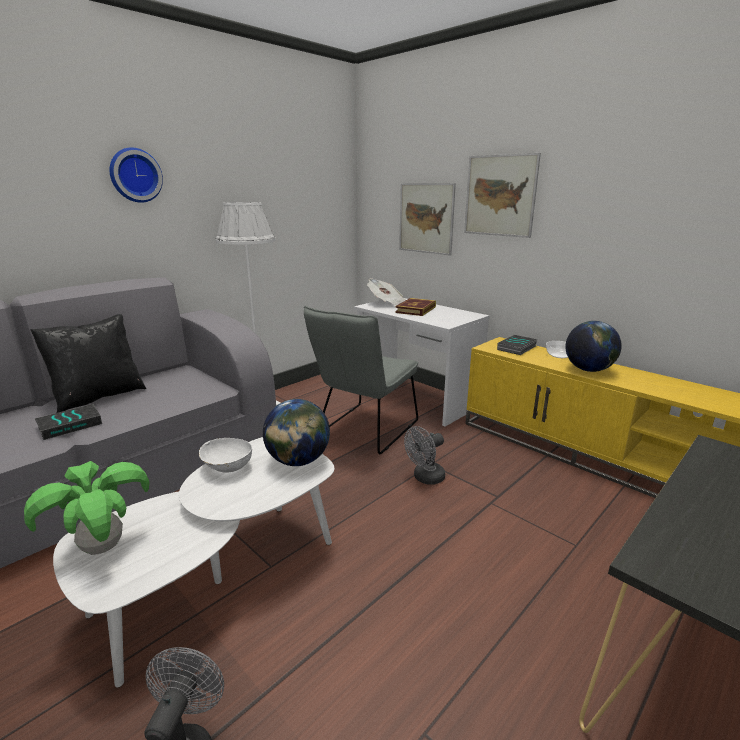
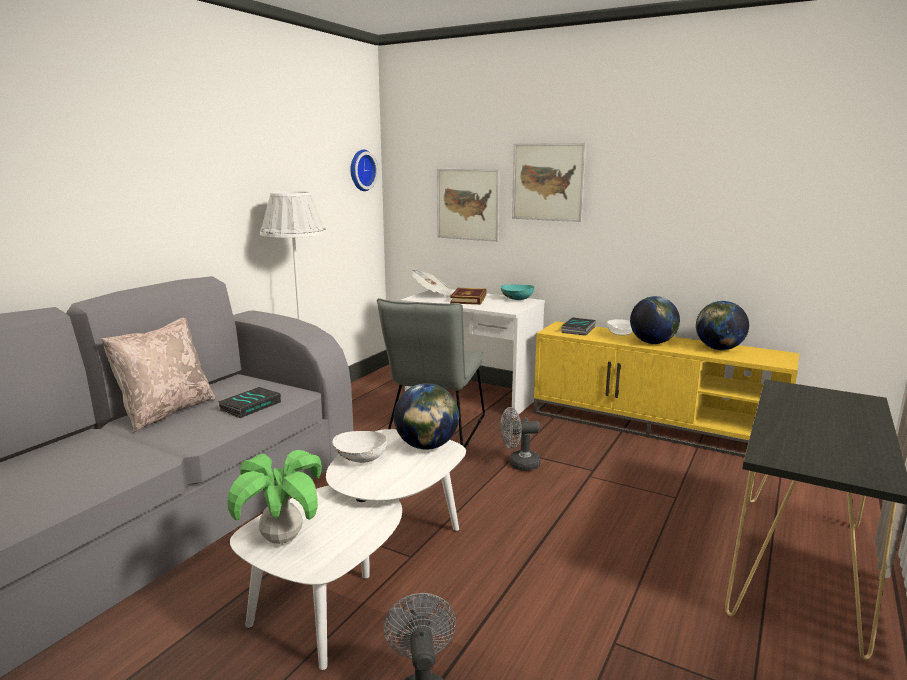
camera: 15 degrees left, 5 degrees down
black pillow [30,314,146,413] -> beige pillow [101,318,215,432]
book [35,404,102,440] -> book moved to [218,387,281,418]
wall clock [110,147,163,203] -> wall clock moved to [350,150,378,191]
grey fan [404,426,445,485] -> grey fan turned 45 degrees clockwise [500,407,541,471]
none -> turquoise bowl [501,285,534,300]
none -> globe [696,301,749,350]

